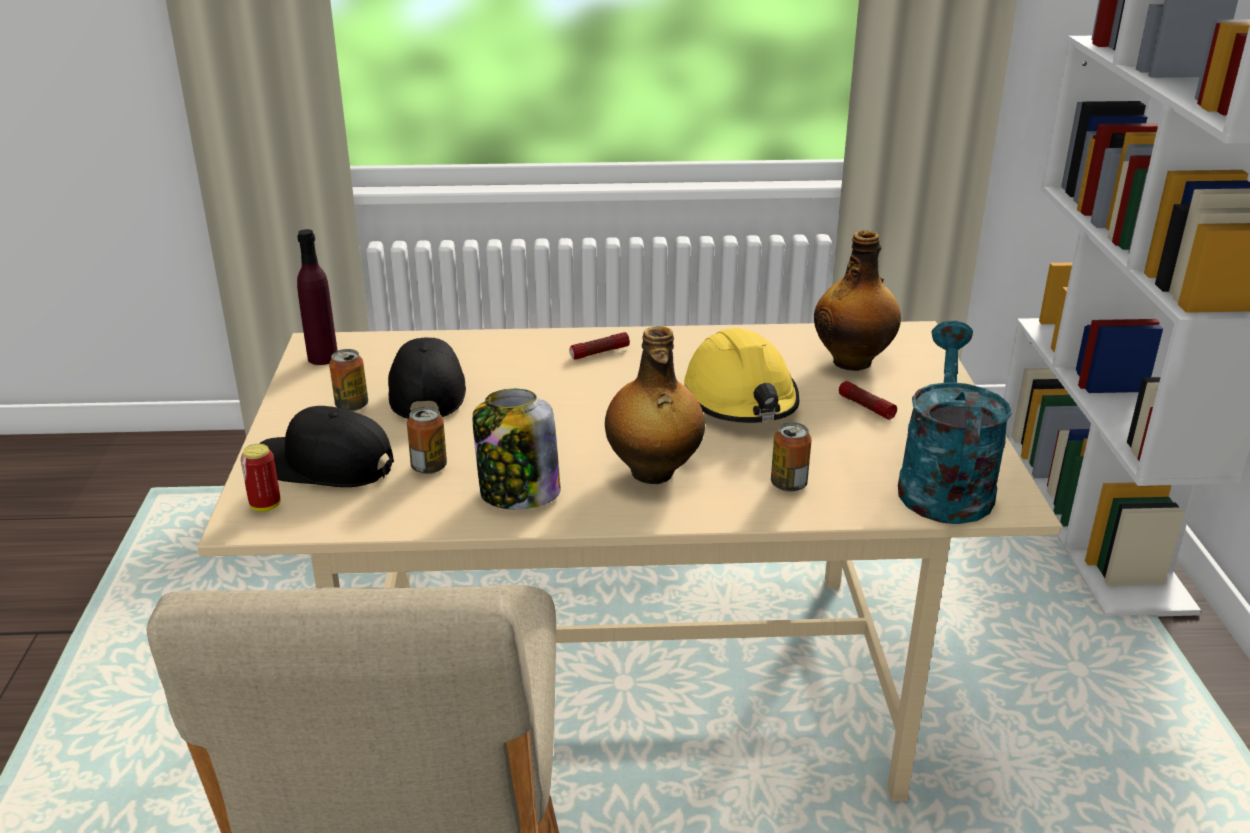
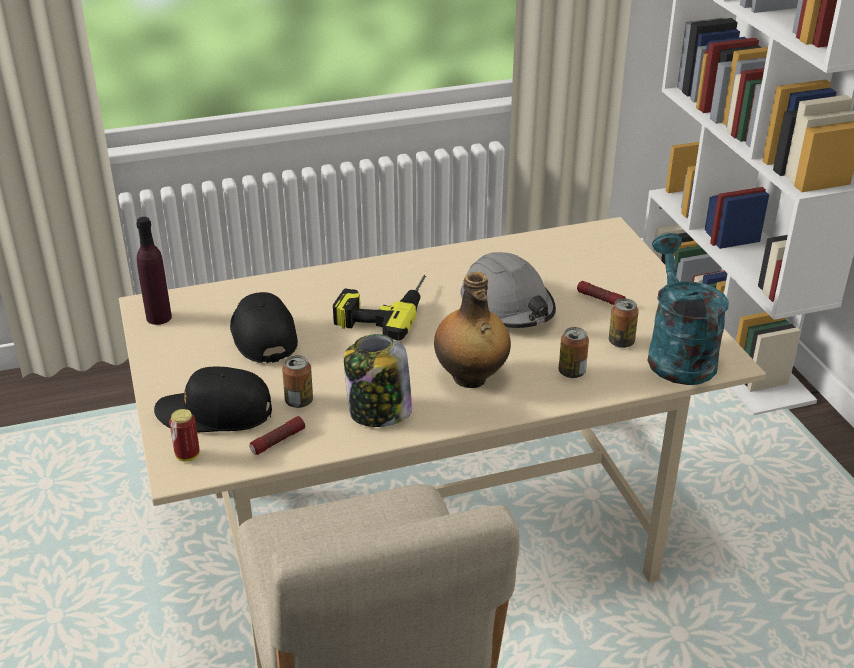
camera: 15 degrees left, 5 degrees up
can [329,349,368,411] -> can moved to [609,298,639,348]
flashlight [569,332,630,359] -> flashlight moved to [250,416,305,455]
yellow hard hat [684,328,799,423] -> grey hard hat [460,252,556,328]
bottle [814,230,901,371] -> none
none -> power drill [333,275,426,341]

